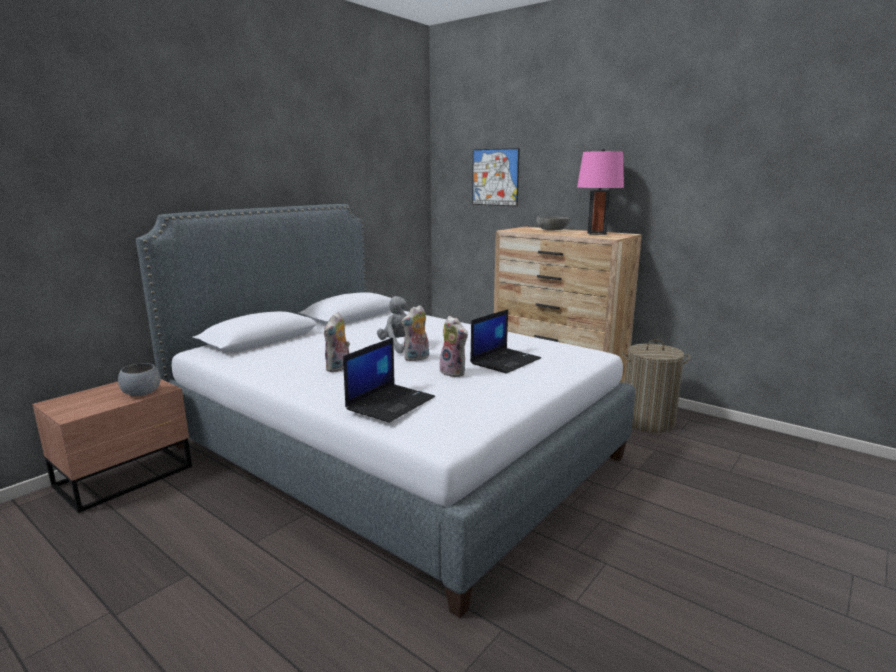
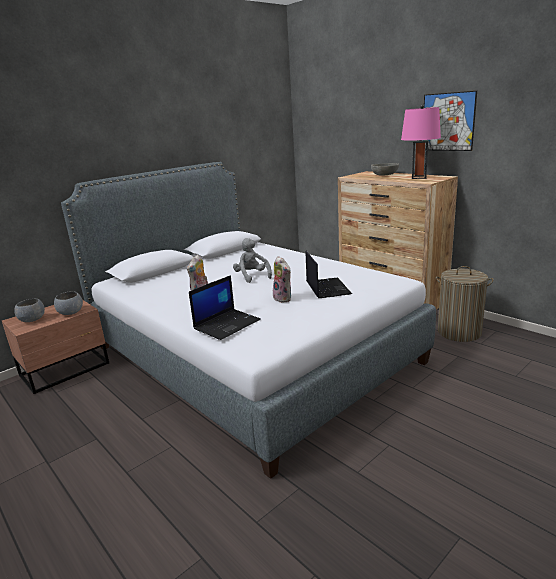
camera: 10 degrees right, 5 degrees up
plush toy [401,305,429,361] -> none
laptop [470,309,541,373] -> laptop turned 60 degrees counterclockwise [306,251,352,298]
picture [472,148,520,207] -> picture moved to [424,91,477,151]
none -> grey bowl [14,299,45,322]

